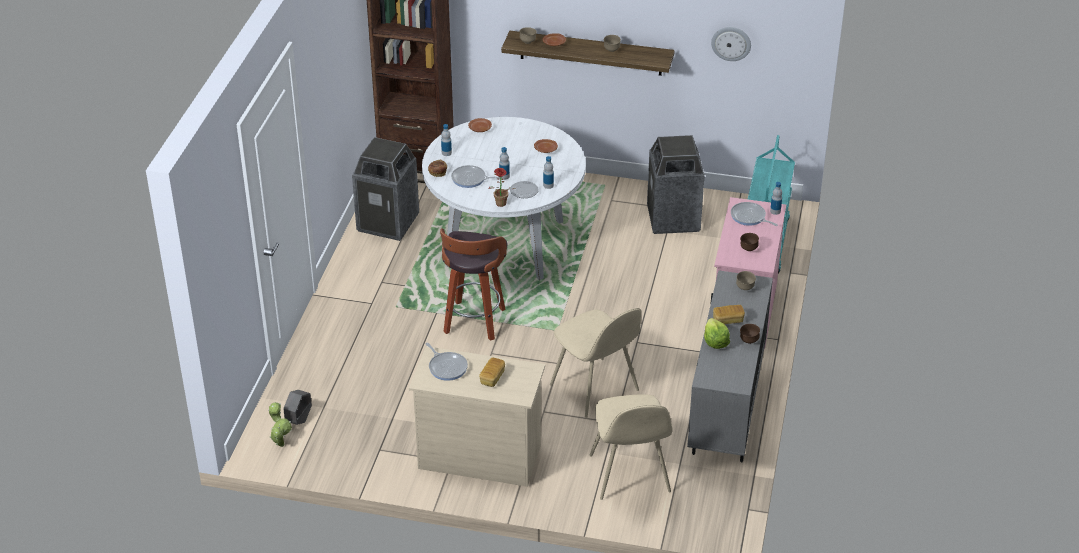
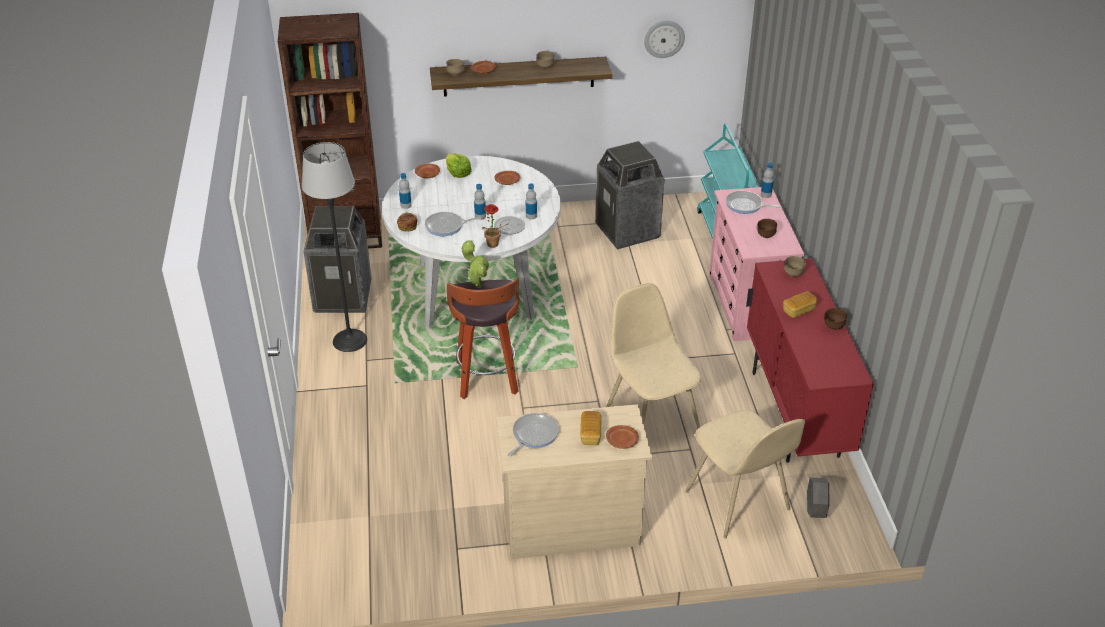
camera: 20 degrees left, 0 degrees up
potted plant [268,402,292,447] -> potted plant moved to [462,240,489,288]
grey planter [283,390,312,425] -> grey planter moved to [807,478,830,518]
frying pan [425,343,468,381] -> frying pan turned 90 degrees counterclockwise [508,413,559,457]
beige chair [550,308,641,418] -> beige chair turned 150 degrees counterclockwise [606,283,702,429]
grey cabinet [687,270,773,462] -> red cabinet [746,258,874,463]
lettuce [704,318,730,349] -> lettuce moved to [446,153,472,178]
none -> floor lamp [302,142,367,352]
none -> brown plate [606,425,639,449]

